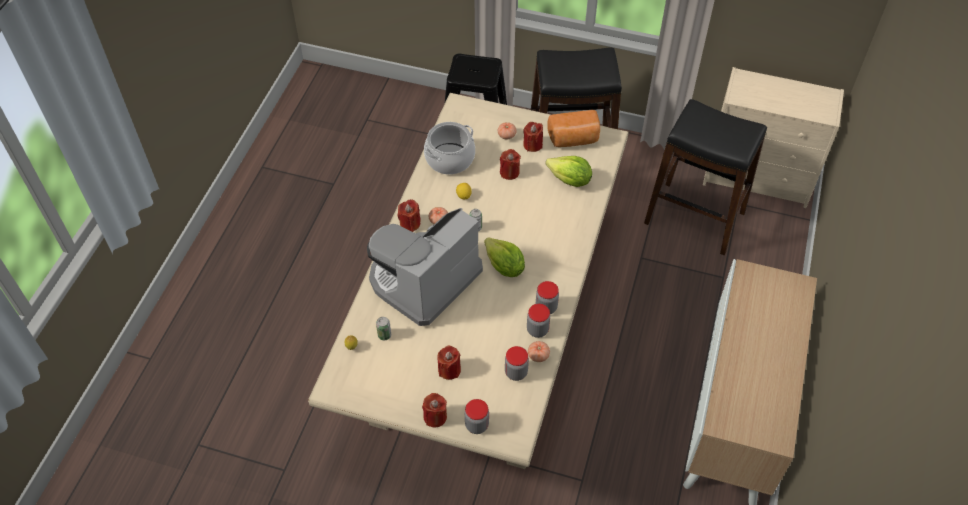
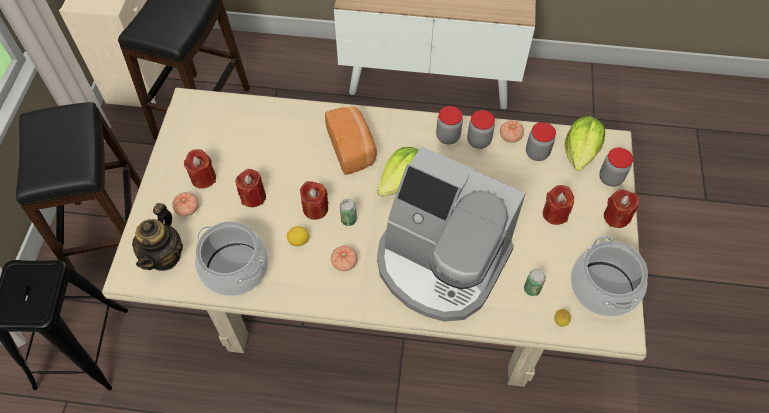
camera: 100 degrees left, 5 degrees up
red candle [398,199,421,232] -> red candle moved to [300,181,329,220]
lettuce [545,156,592,187] -> lettuce moved to [565,116,605,171]
bread [547,110,600,147] -> bread moved to [325,106,377,175]
none -> teapot [132,203,183,271]
none -> cooking pot [571,236,648,317]

